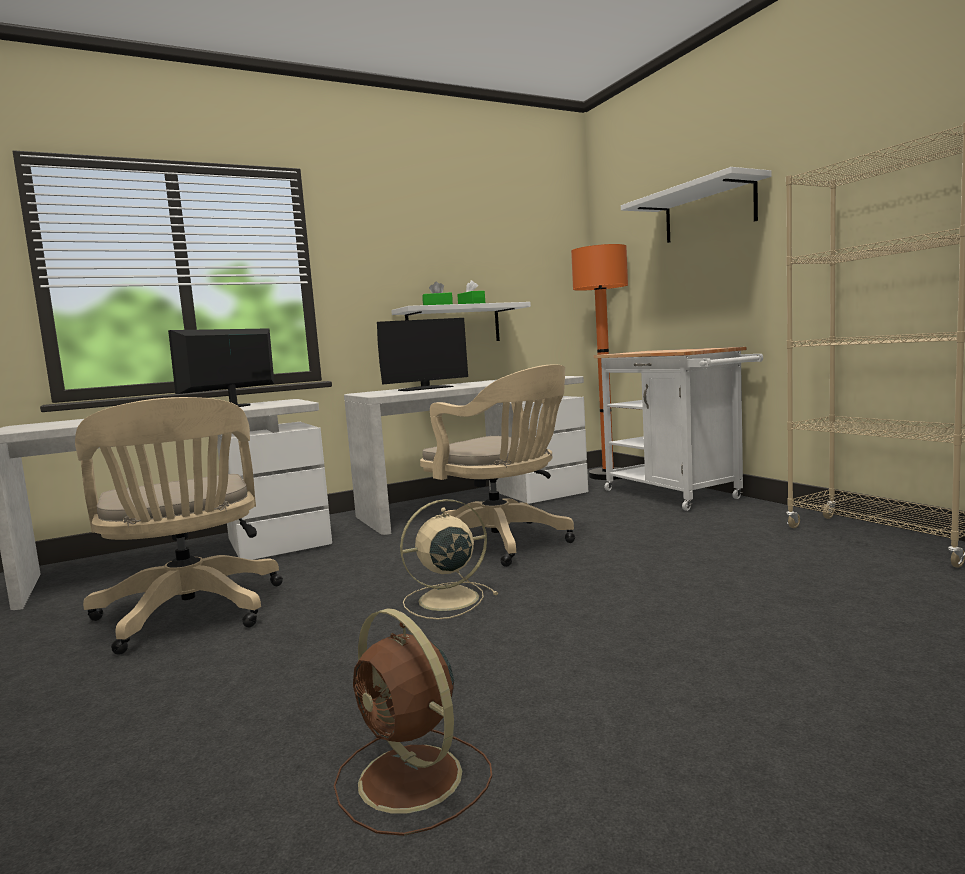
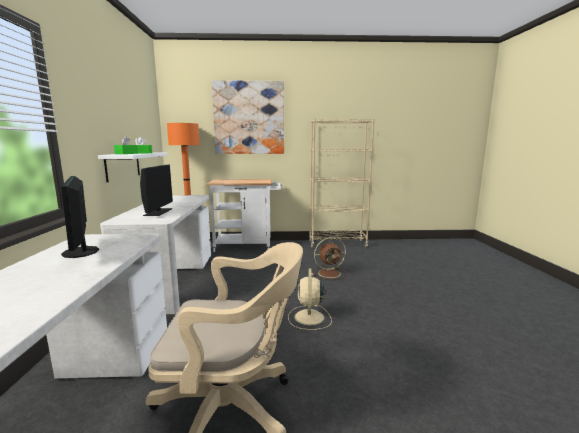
camera: 65 degrees left, 5 degrees up
brown fan [334,608,492,836] -> brown fan moved to [312,237,347,280]
beige office chair [420,364,575,567] -> none
white shelf [621,167,771,243] -> picture [212,80,284,154]

